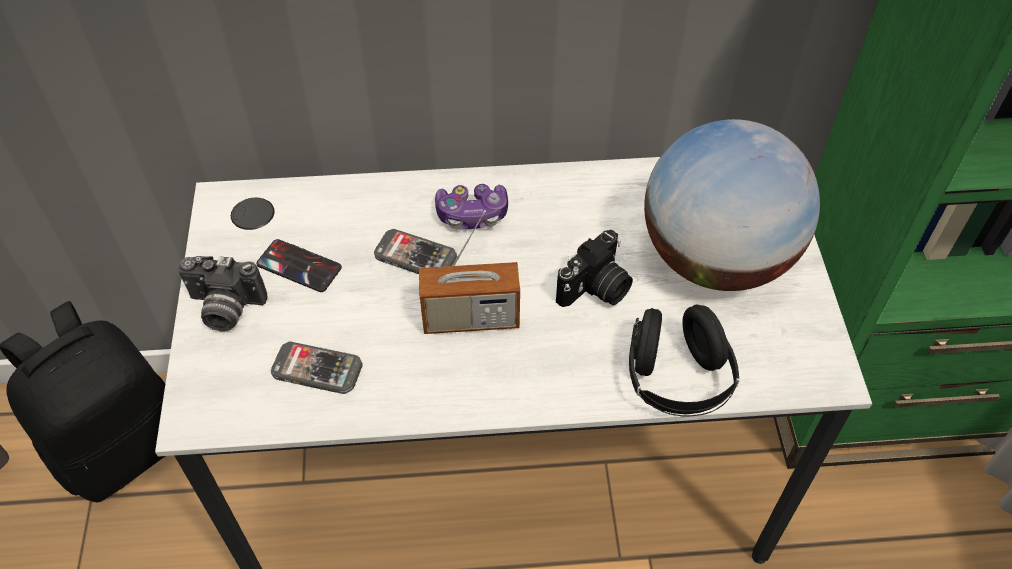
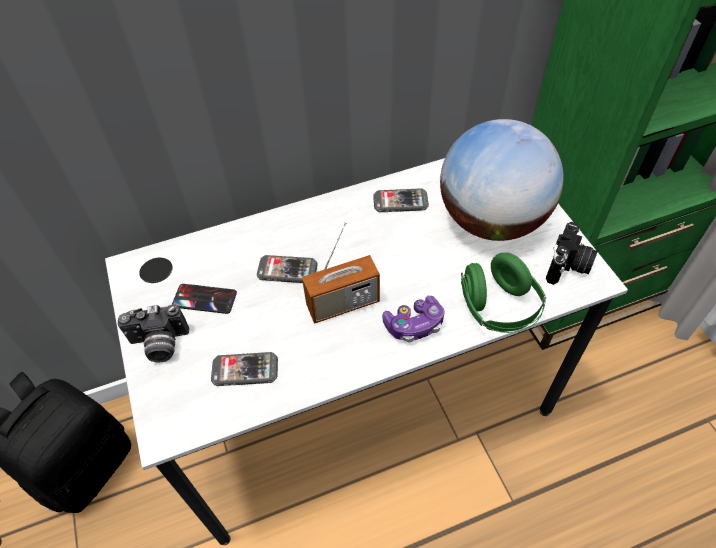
camera: 15 degrees left, 0 degrees up
game controller [435,184,508,229] -> game controller moved to [382,296,445,342]
camera [556,230,633,307] -> camera moved to [546,222,598,285]
black headphones [629,305,739,417] -> green headphones [461,252,546,333]
none -> phone [373,188,429,212]

